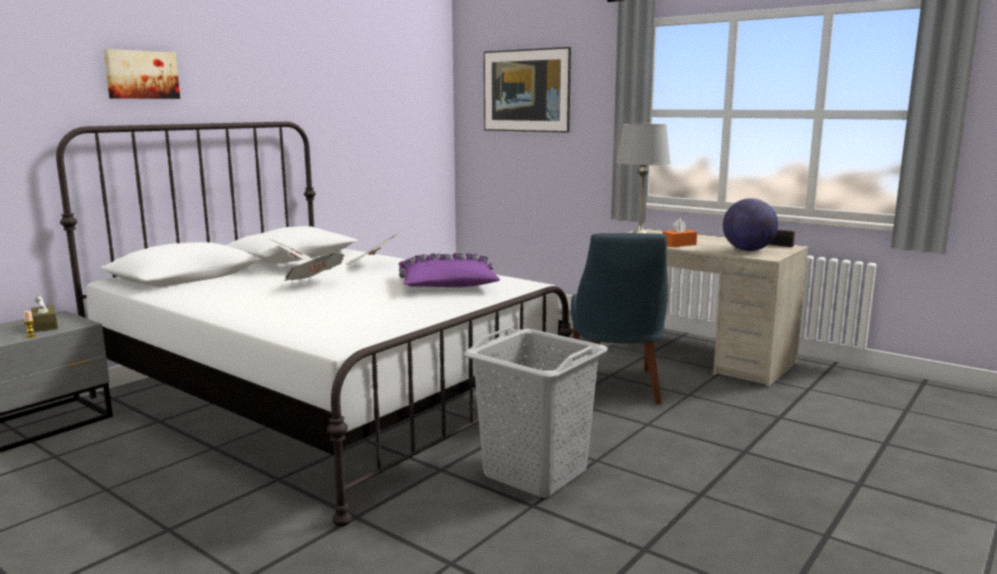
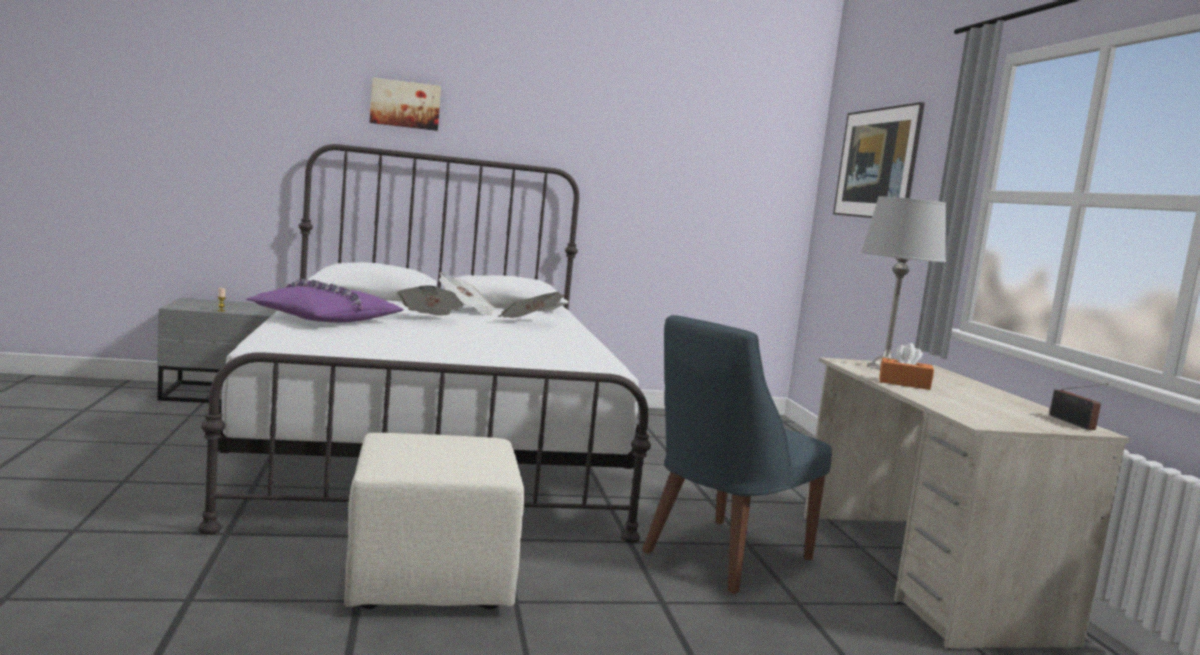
camera: 40 degrees right, 5 degrees down
brown tissue box [31,295,58,332] -> none
purple pillow [399,253,500,287] -> purple pillow moved to [245,279,404,323]
grey laundry basket [464,328,608,498] -> beige ottoman [344,433,524,609]
globe [723,198,778,251] -> none

